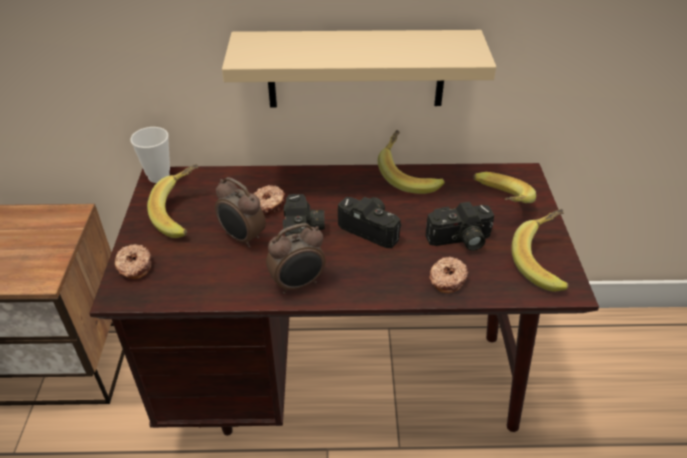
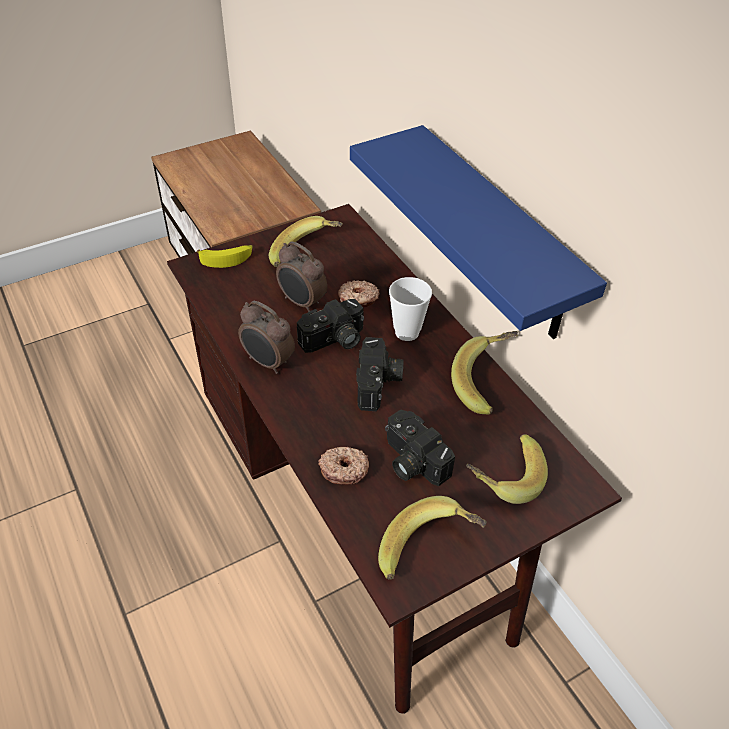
camera: 60 degrees right, 5 degrees up
donut [115,244,151,279] -> banana [197,245,253,268]
cup [130,127,170,183] -> cup moved to [389,277,432,341]
alarm clock [215,177,266,248] -> alarm clock turned 60 degrees counterclockwise [276,241,327,312]
beige shelf [222,30,496,108] -> blue shelf [350,125,607,339]

